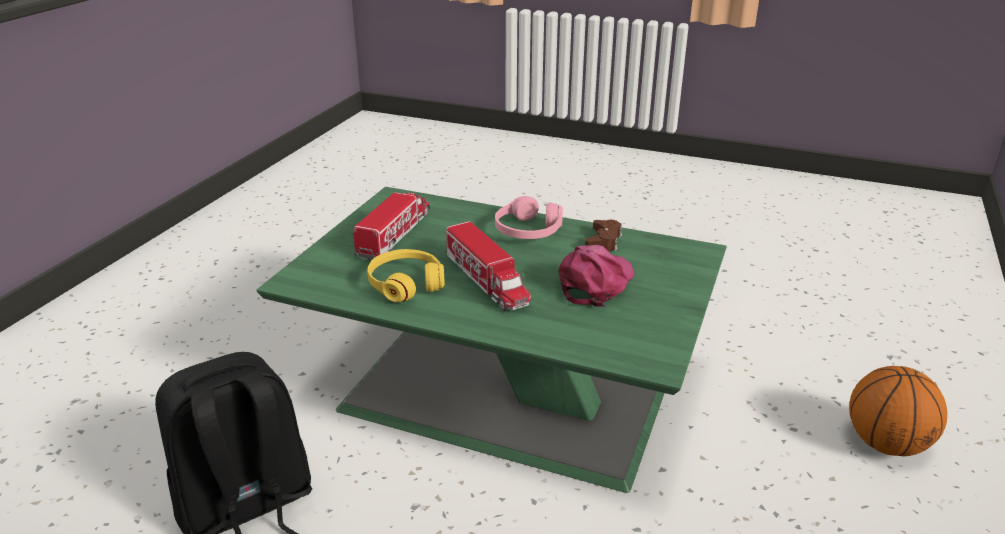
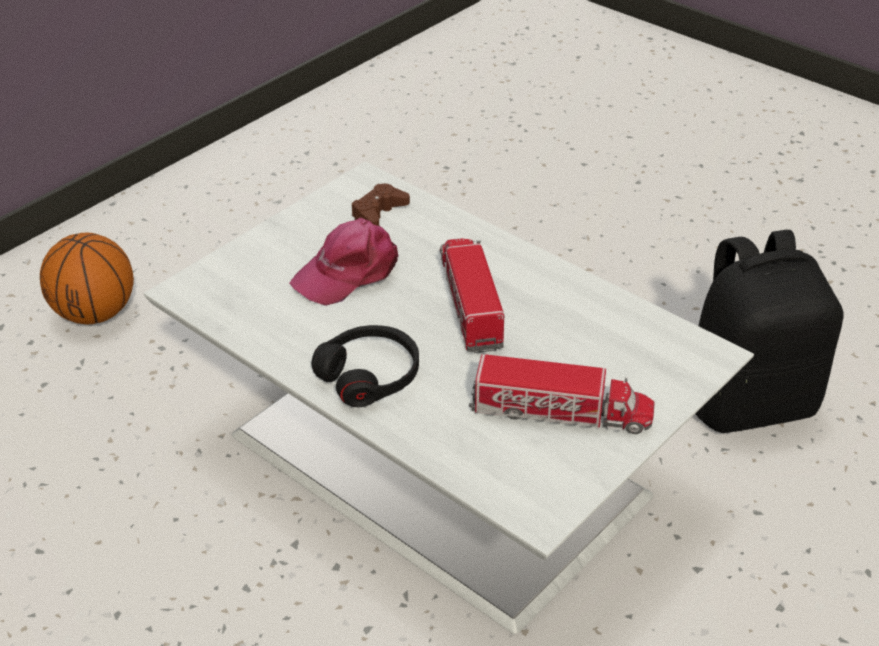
camera: 160 degrees left, 10 degrees up
green coffee table [257,187,727,493] -> white coffee table [144,162,754,634]
toy truck [353,192,430,261] -> toy truck turned 120 degrees counterclockwise [469,354,655,434]
yellow headphones [367,249,445,302] -> none
pink headphones [495,196,563,239] -> black headphones [311,325,419,407]
brown game controller [585,220,622,251] -> brown game controller moved to [352,184,410,226]

